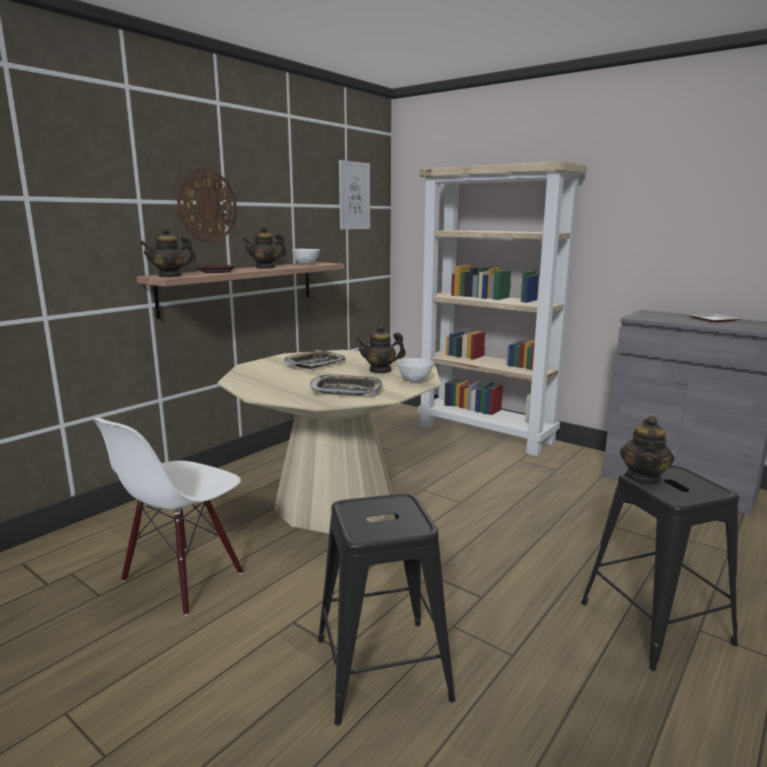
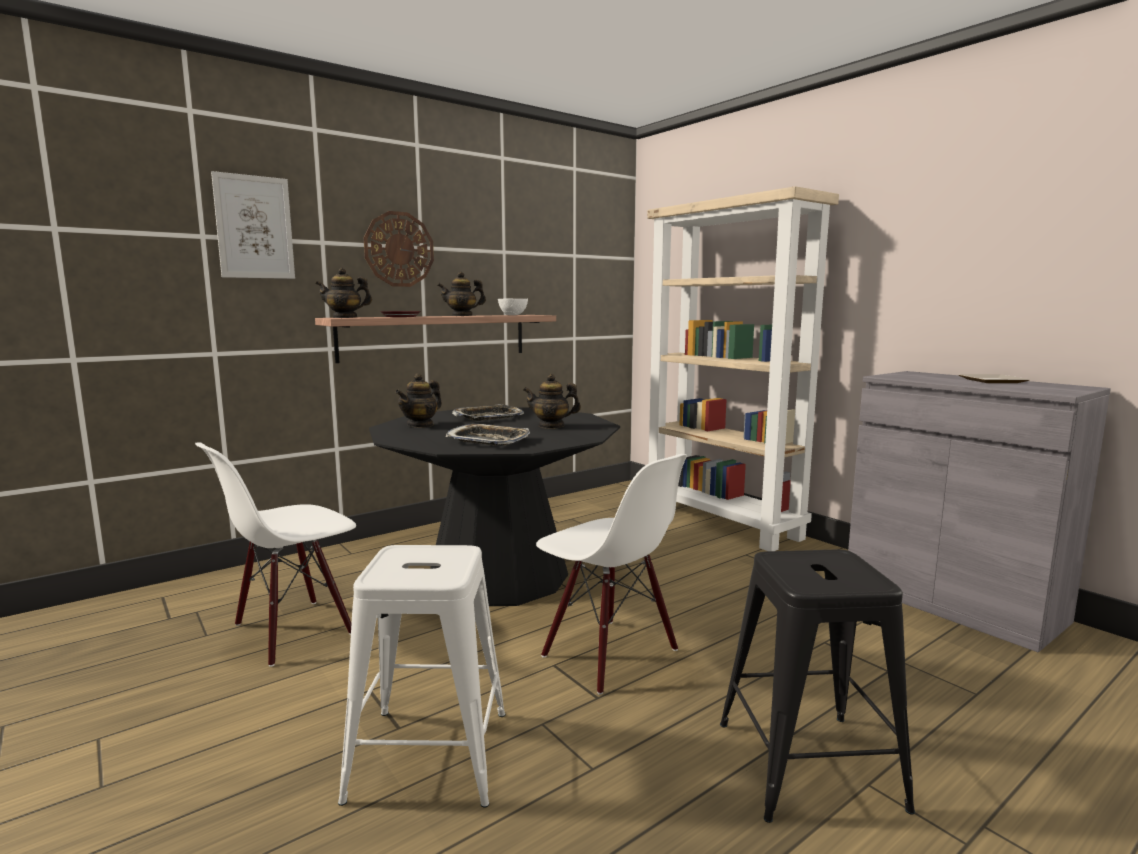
camera: 15 degrees right, 5 degrees down
beige dining table [217,350,441,534] -> black dining table [369,408,620,606]
black stool [318,493,455,726] -> white stool [338,545,505,808]
picture [339,160,370,230] -> picture moved to [211,171,295,279]
white bowl [397,358,433,382] -> none
teapot [620,416,674,485] -> teapot moved to [395,373,442,428]
none -> white chair [536,454,687,695]

